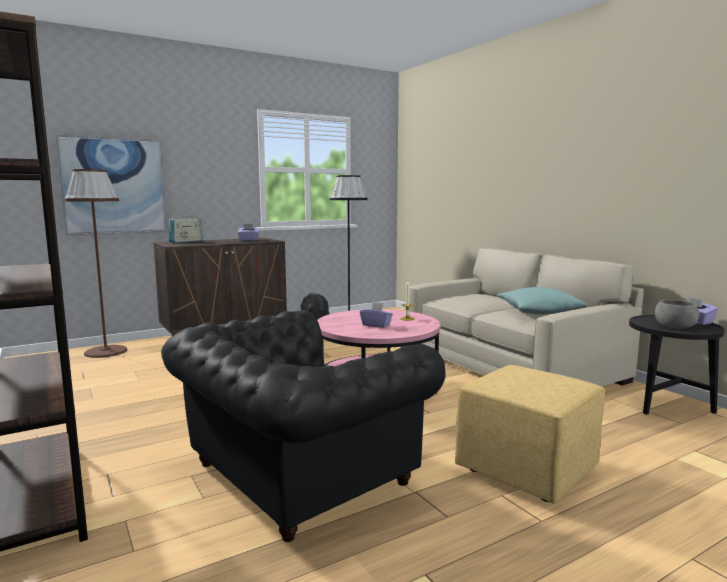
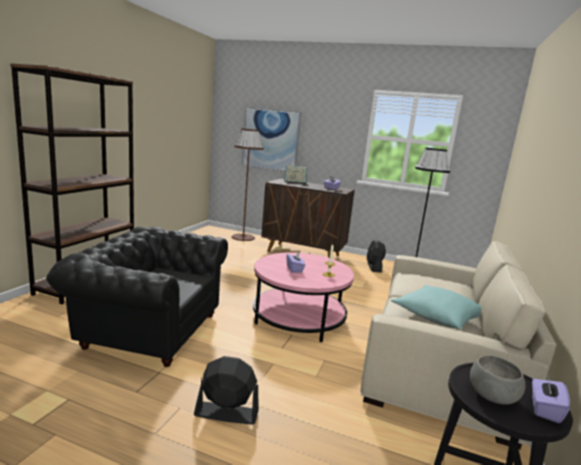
camera: 50 degrees right, 5 degrees up
yellow ottoman [455,365,605,504] -> black fan [194,356,259,425]

